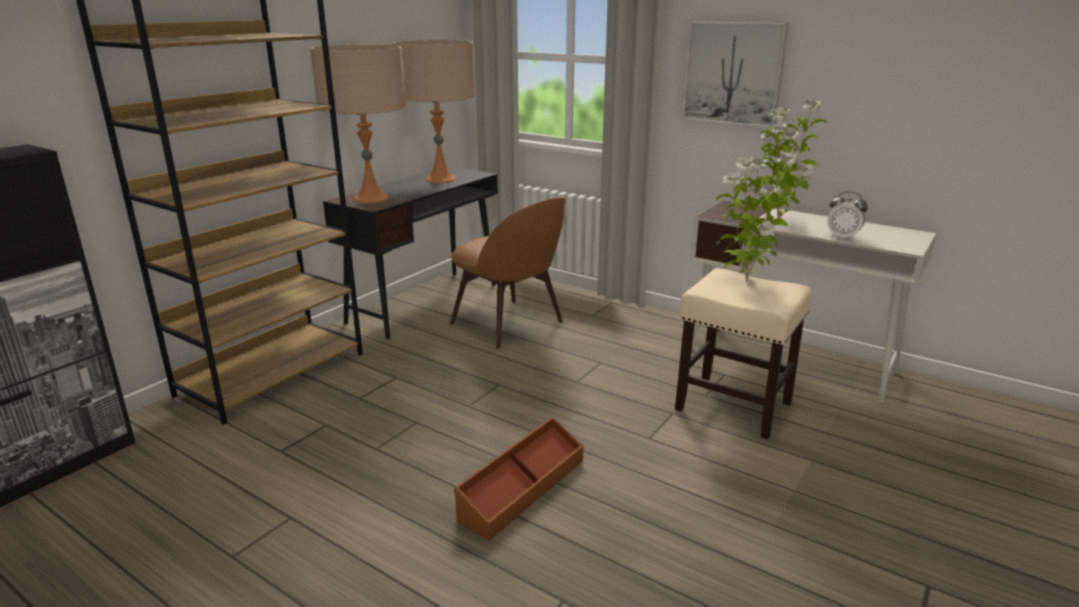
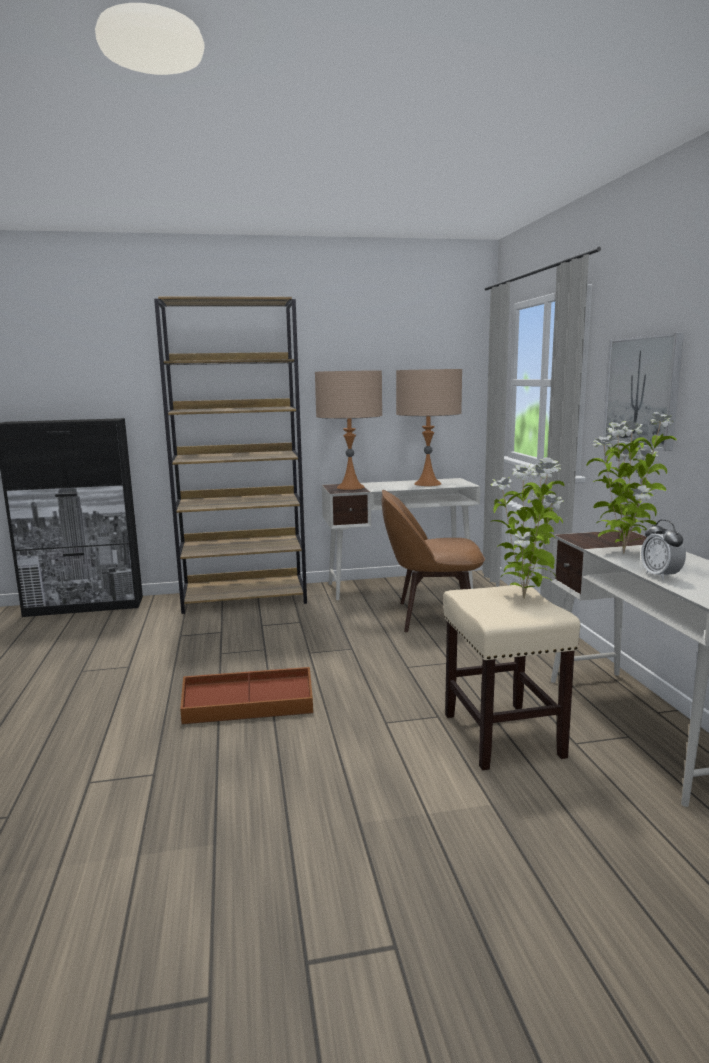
camera: 45 degrees right, 10 degrees down
black desk [323,166,498,339] -> white desk [322,478,480,600]
brown chair [450,197,566,349] -> brown chair turned 90 degrees clockwise [382,490,485,632]

